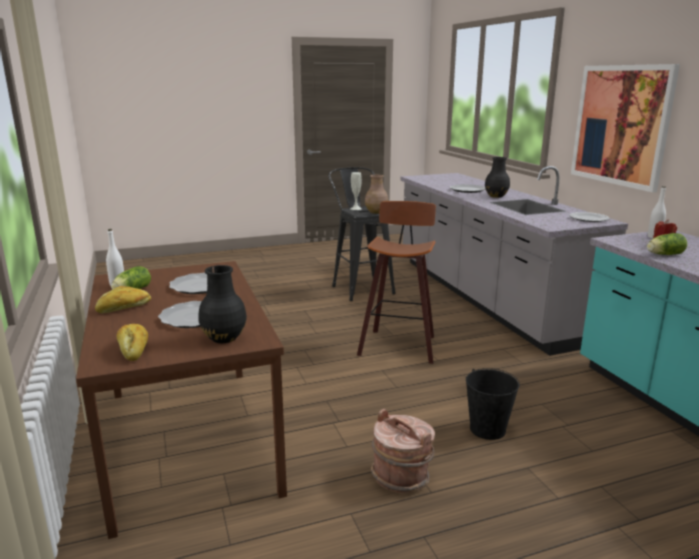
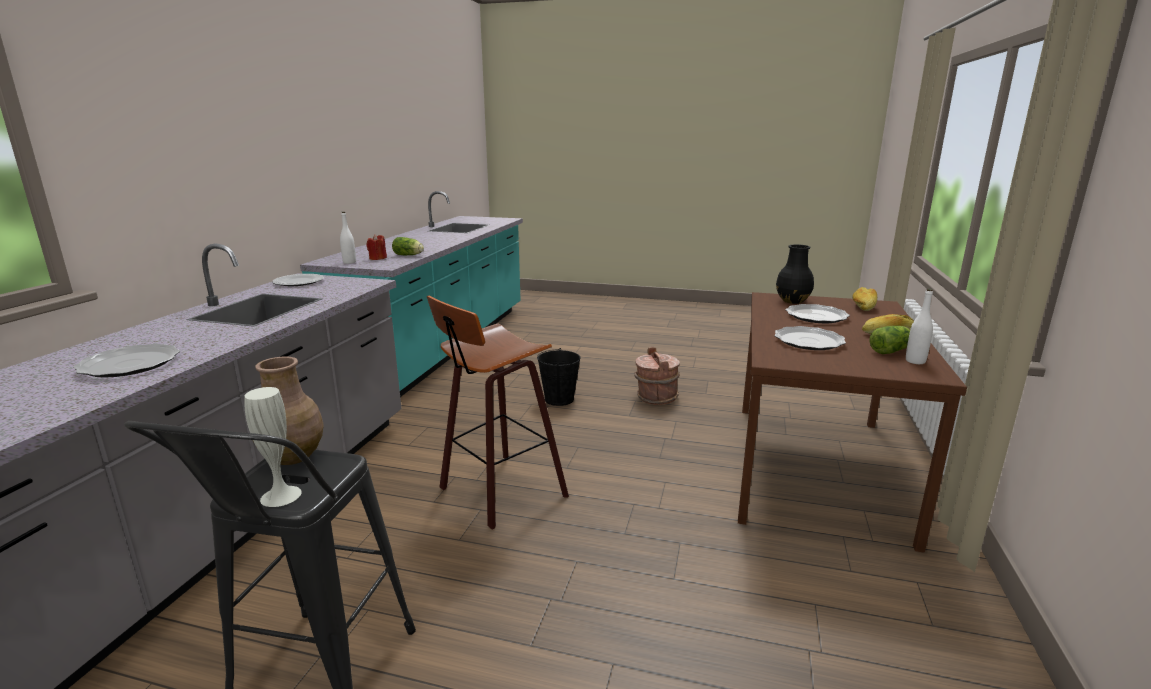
camera: 145 degrees left, 0 degrees up
black vase [485,157,510,198] -> none
picture [571,64,680,192] -> none

